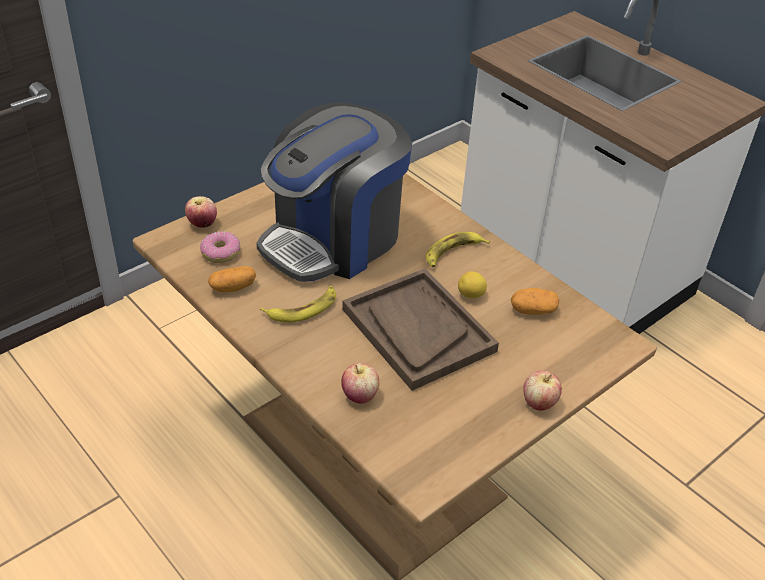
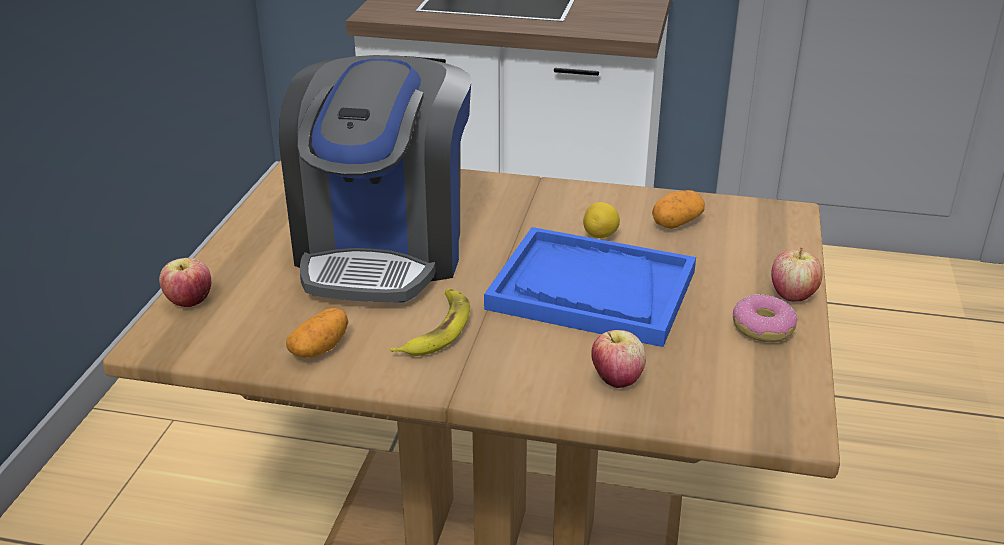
camera: 35 degrees left, 10 degrees down
donut [200,231,240,263] -> donut moved to [733,294,798,342]
brown tray [342,268,499,391] -> blue tray [484,227,696,347]
banana [426,232,490,267] -> none

